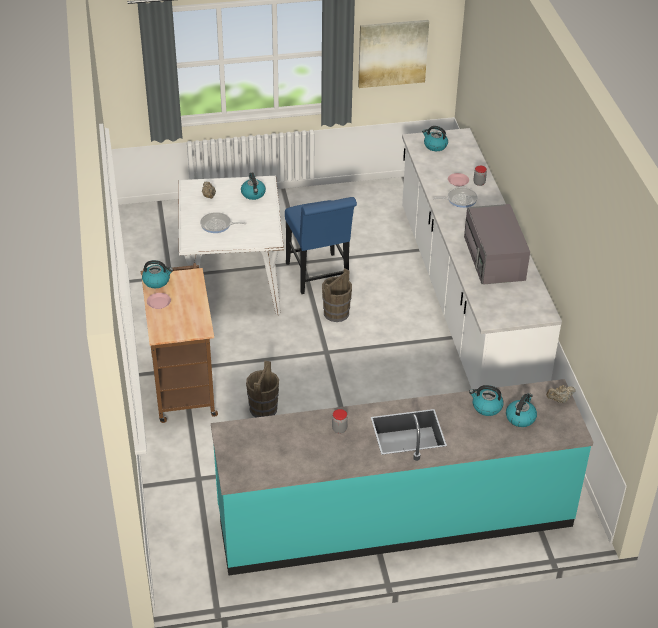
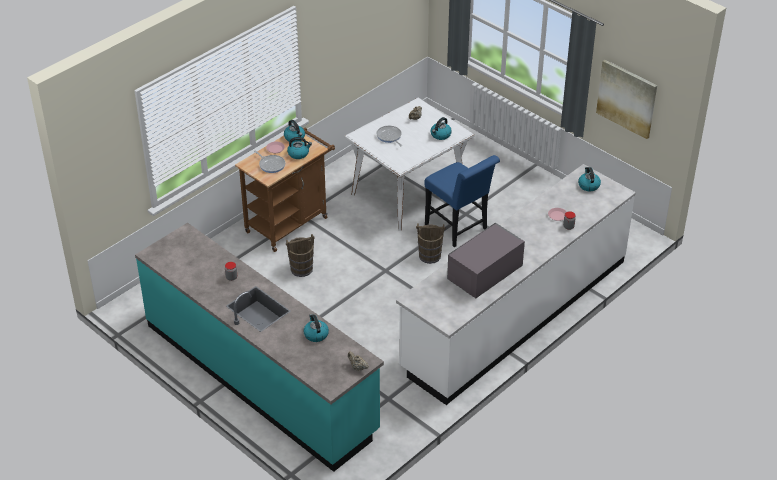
camera: 55 degrees right, 0 degrees up
blue chair [285,197,357,294] -> blue chair turned 75 degrees counterclockwise [424,155,500,247]
frying pan [433,187,478,208] -> frying pan moved to [254,151,285,173]
kettle [506,393,537,427] -> kettle moved to [287,137,312,159]

